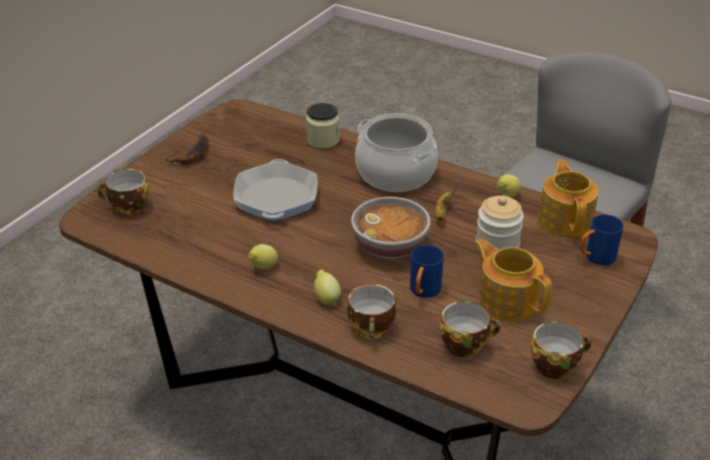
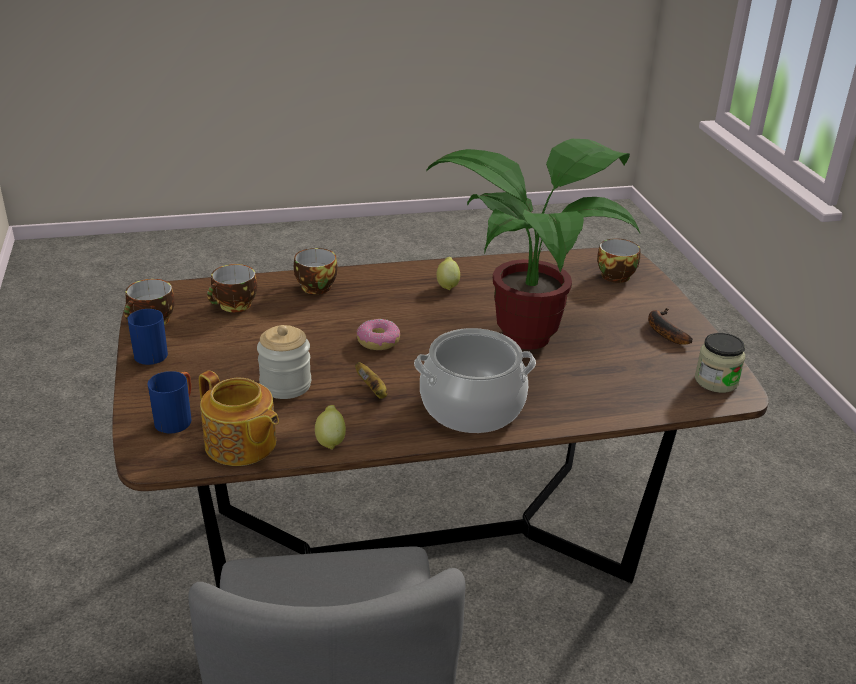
camera: 135 degrees right, 5 degrees down
frying pan [233,159,318,221] -> potted plant [426,139,640,350]
jar [306,103,340,149] -> jar moved to [695,333,745,393]
lemon [314,269,341,305] -> none
bowl [351,197,430,259] -> donut [357,319,400,350]
blue mug [410,245,444,298] -> blue mug moved to [128,309,168,365]
teapot [474,239,552,322] -> none

